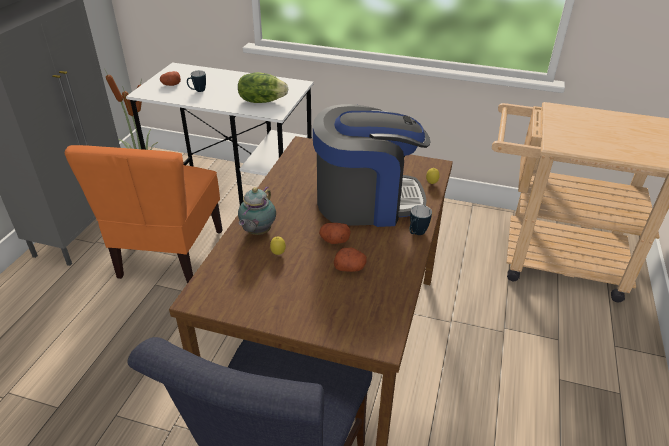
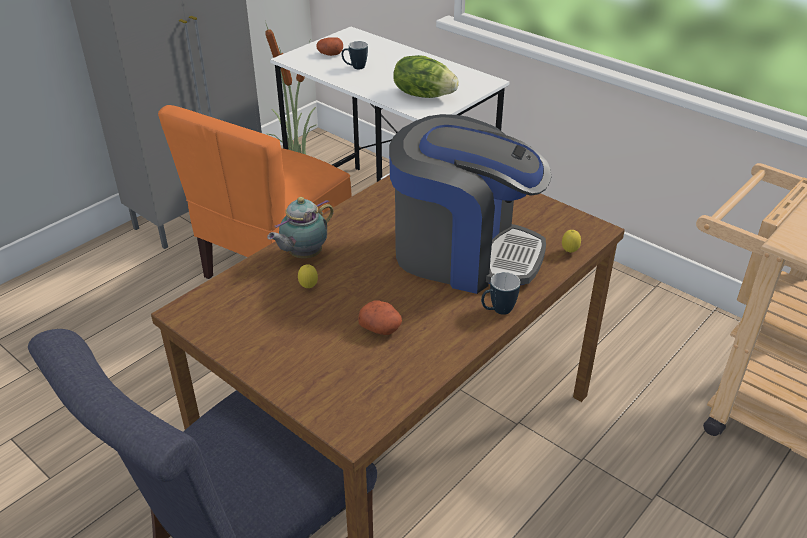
camera: 25 degrees right, 0 degrees up
potato [319,223,351,244] -> none

